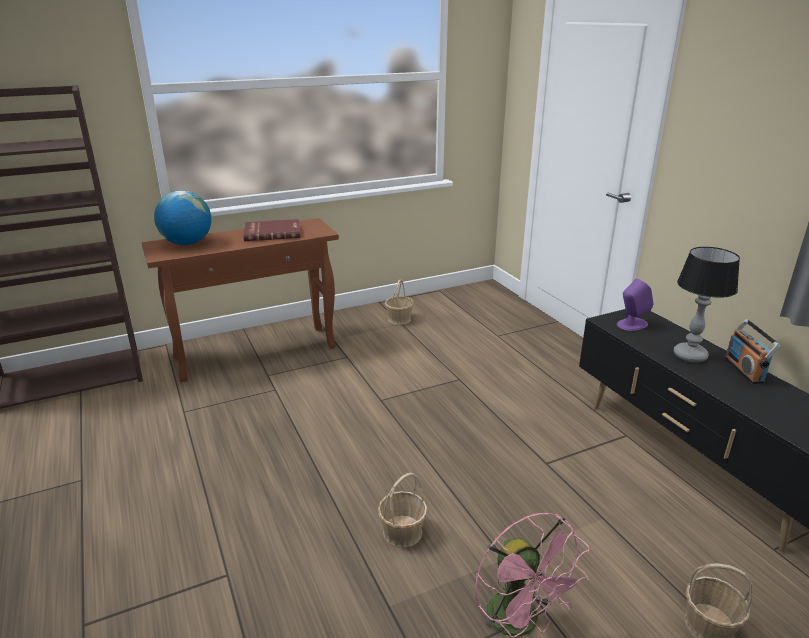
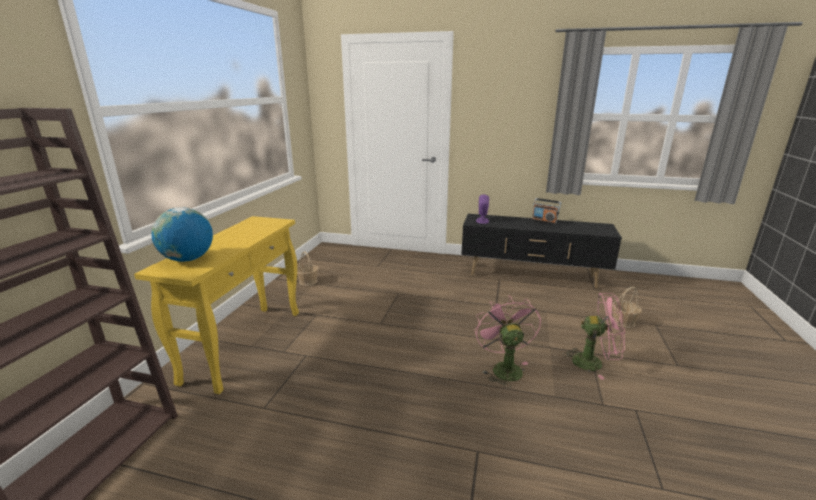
camera: 50 degrees left, 5 degrees down
brown console table [141,218,339,382] -> yellow console table [134,216,299,394]
red book [243,219,301,241] -> none
basket [378,473,427,548] -> pink fan [474,296,541,388]
table lamp [674,247,740,363] -> none

